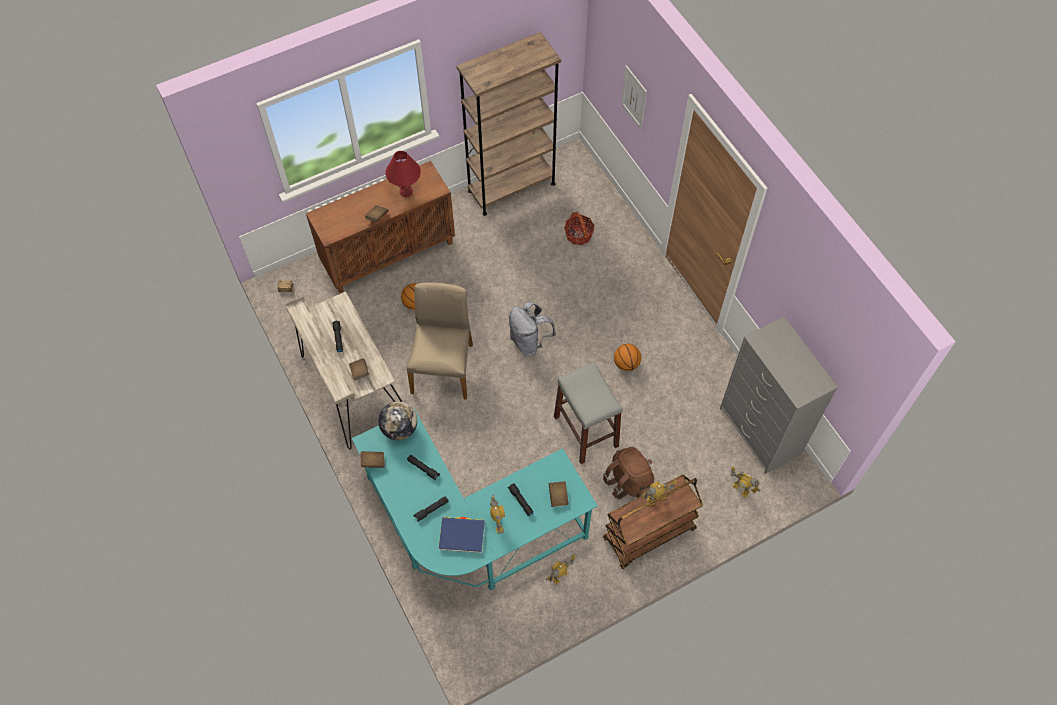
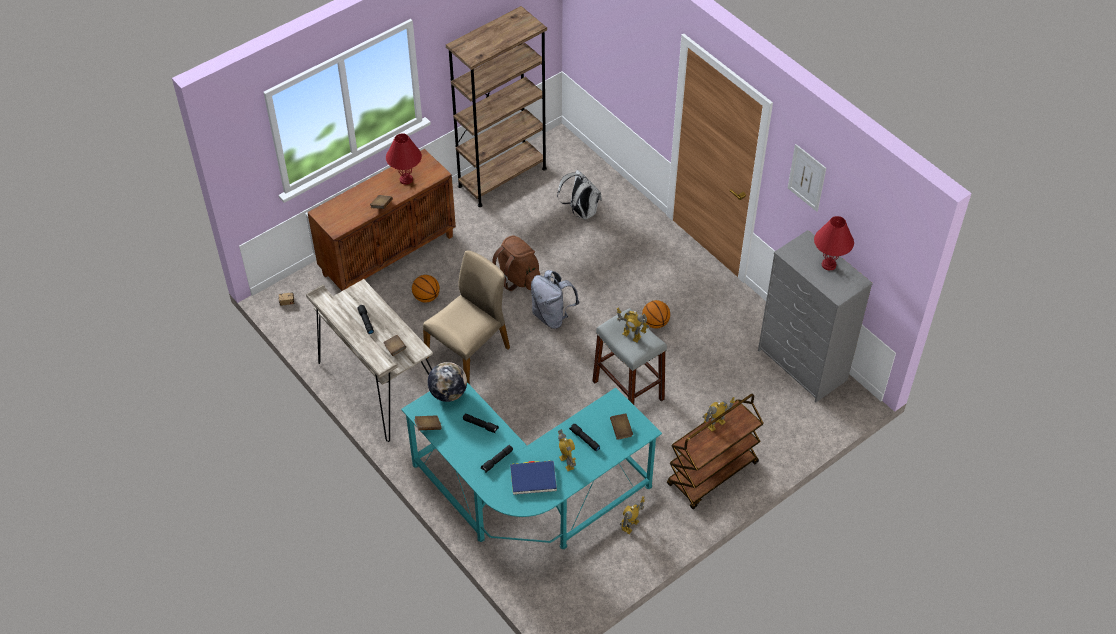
camera: 10 degrees left, 10 degrees down
beige chair [407,282,473,400] -> beige chair turned 45 degrees clockwise [423,250,510,384]
basket [564,212,595,245] -> white backpack [557,170,602,220]
brown backpack [603,447,654,499] -> brown backpack moved to [492,235,540,291]
picture [621,65,647,130] -> picture moved to [788,144,826,212]
toy robot [731,466,760,498] -> toy robot moved to [617,308,649,342]
none -> red table lamp [814,216,854,271]

